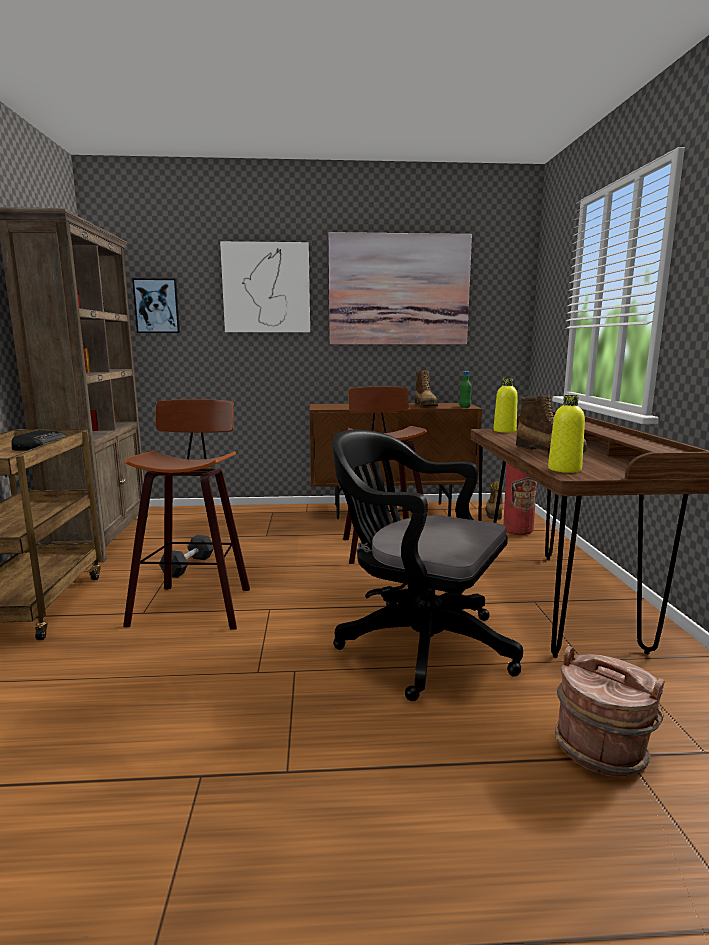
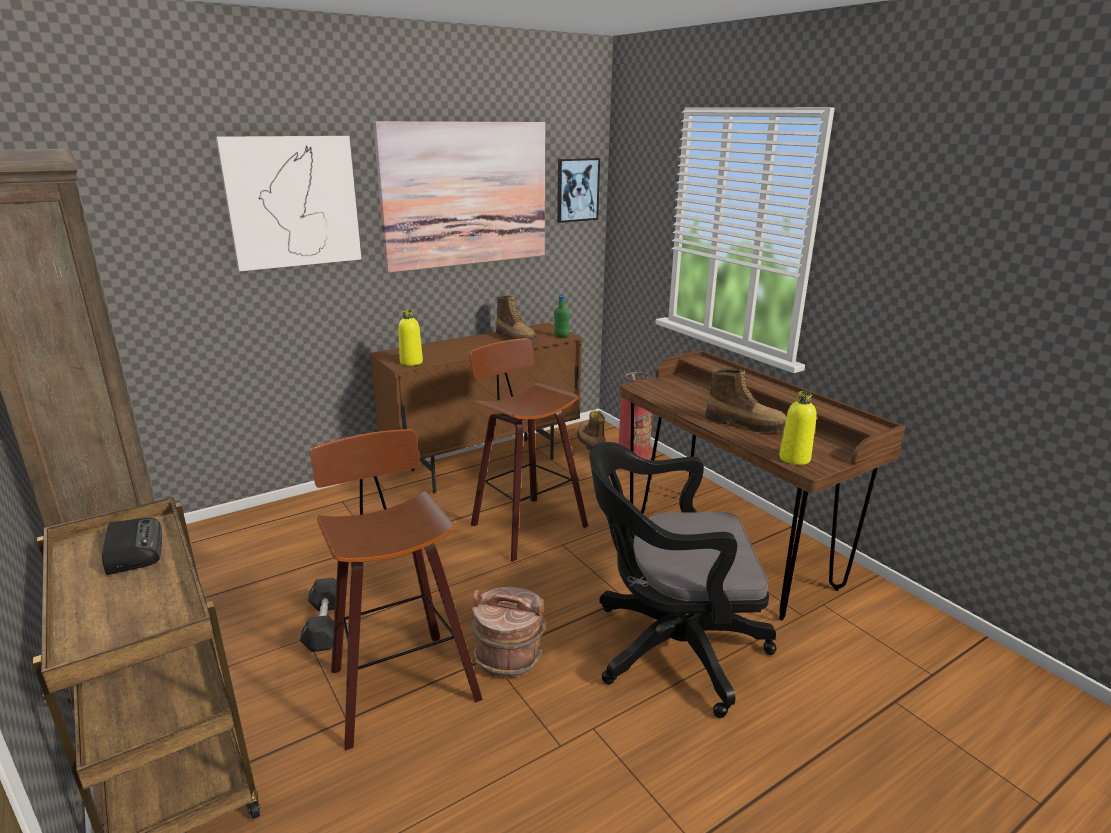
camera: 30 degrees left, 10 degrees up
picture [132,278,180,333] -> picture moved to [557,158,600,223]
yellow bottle [493,379,518,433] -> yellow bottle moved to [398,310,423,366]
brown bucket [555,646,665,777] -> brown bucket moved to [472,587,546,678]

